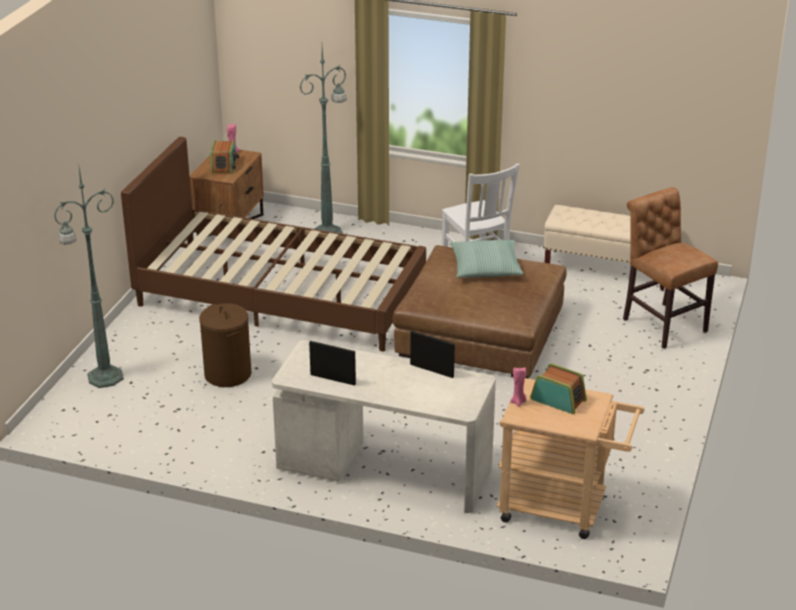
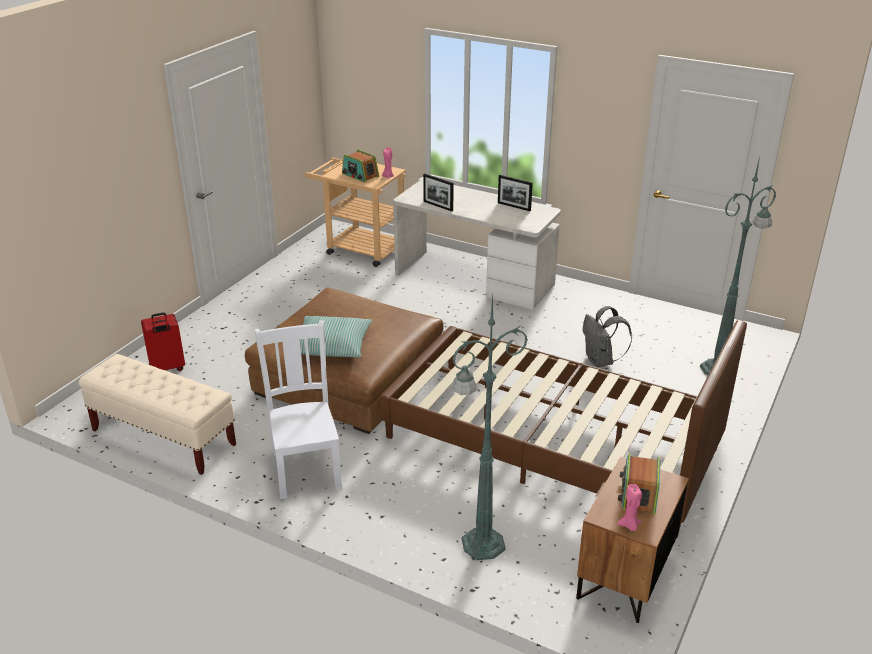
camera: 170 degrees left, 0 degrees up
brown laundry basket [199,303,251,387] -> grey backpack [583,306,632,367]
brown chair [623,187,718,349] -> red suitcase [141,312,185,371]

